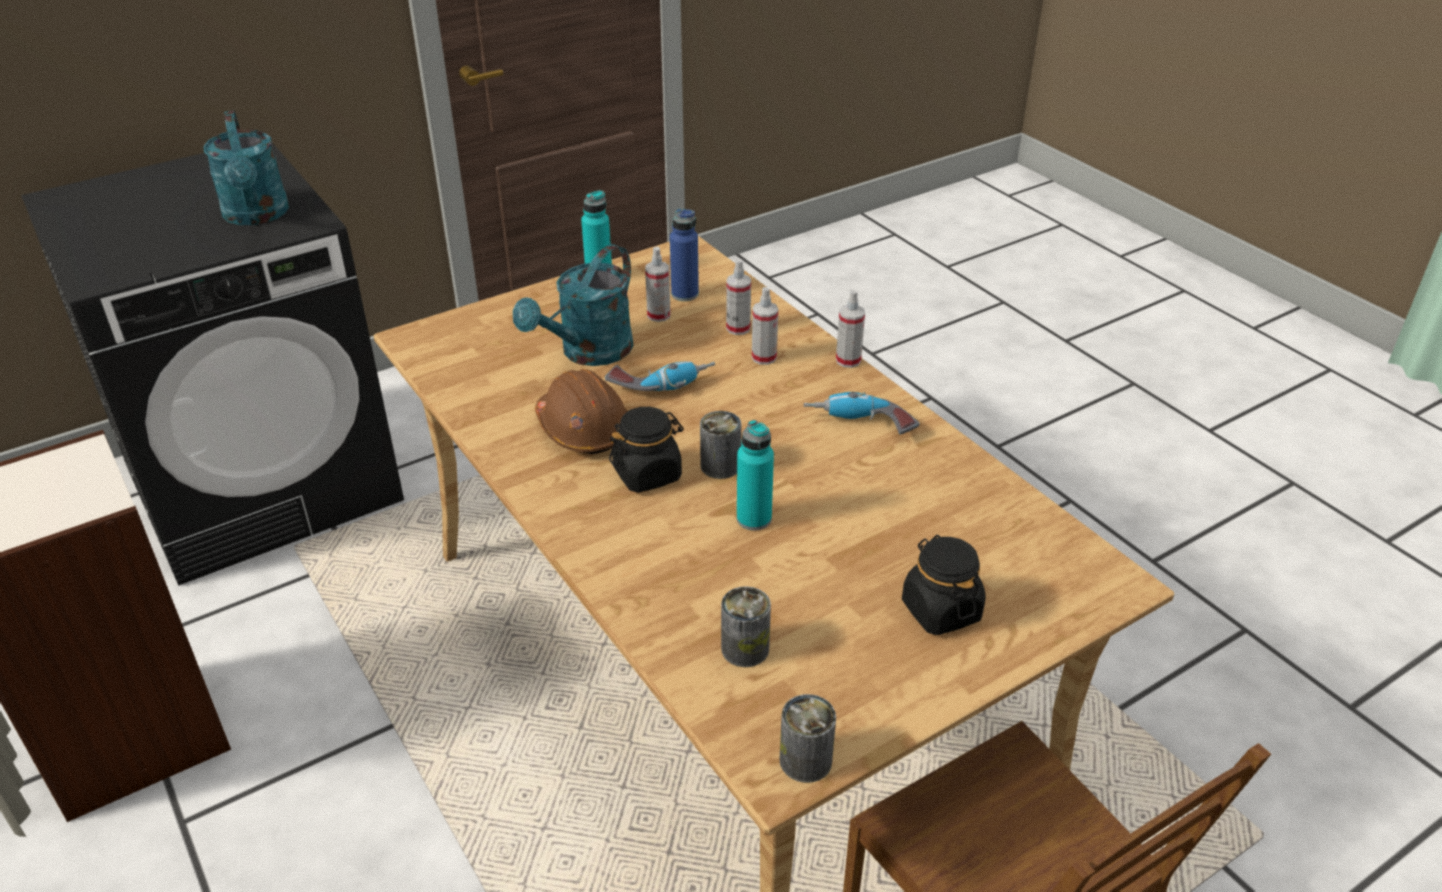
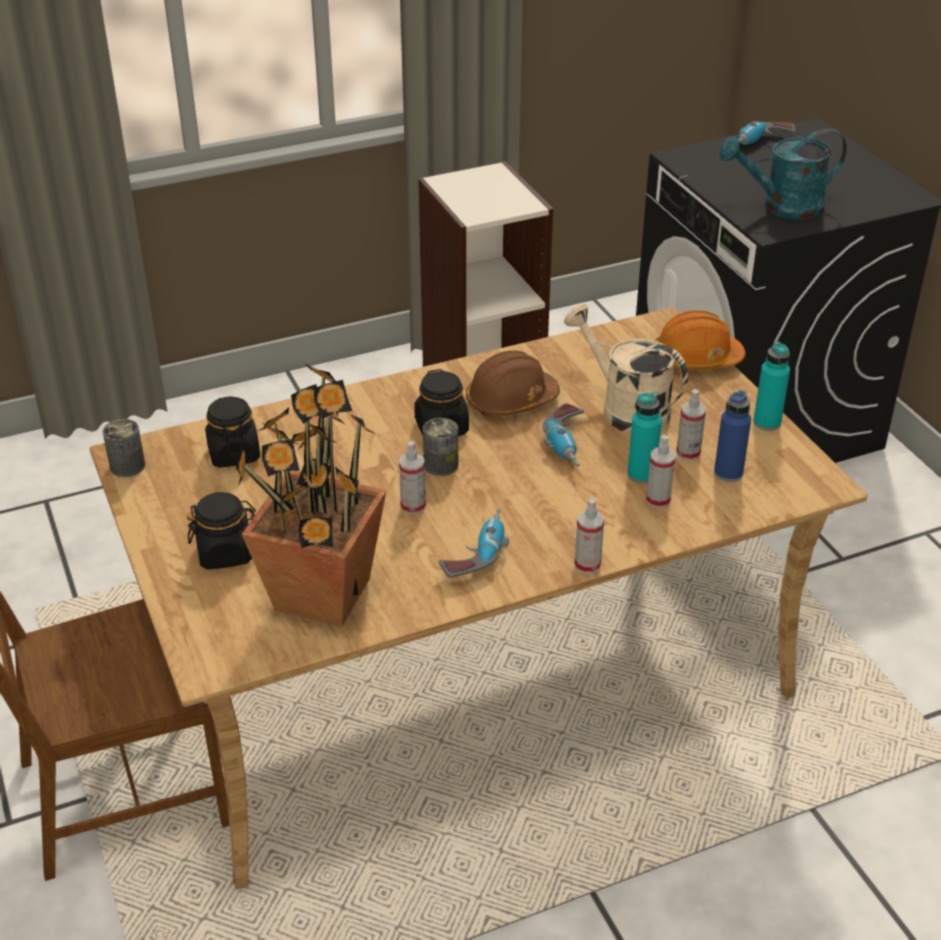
camera: 100 degrees right, 0 degrees up
turquoise watering can [513,244,633,366] -> beige watering can [564,304,688,433]
can [721,586,771,667] -> black jar [205,396,260,468]
turquoise bottle [737,420,774,530] -> turquoise bottle moved to [627,393,662,484]
spray bottle [752,287,778,365] -> spray bottle moved to [399,441,426,514]
none -> potted plant [236,364,387,627]
none -> orange hard hat [655,310,746,370]
none -> power drill [738,121,795,145]

